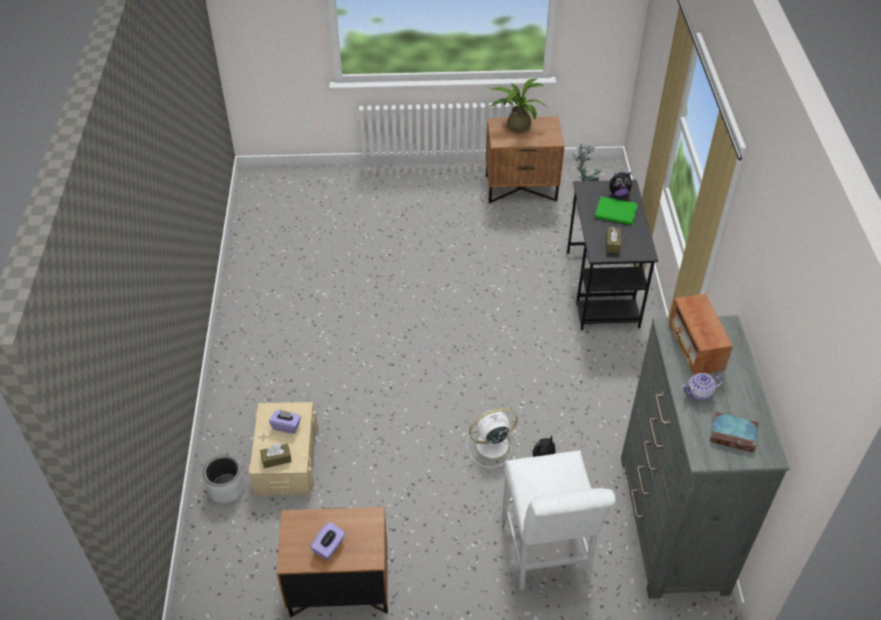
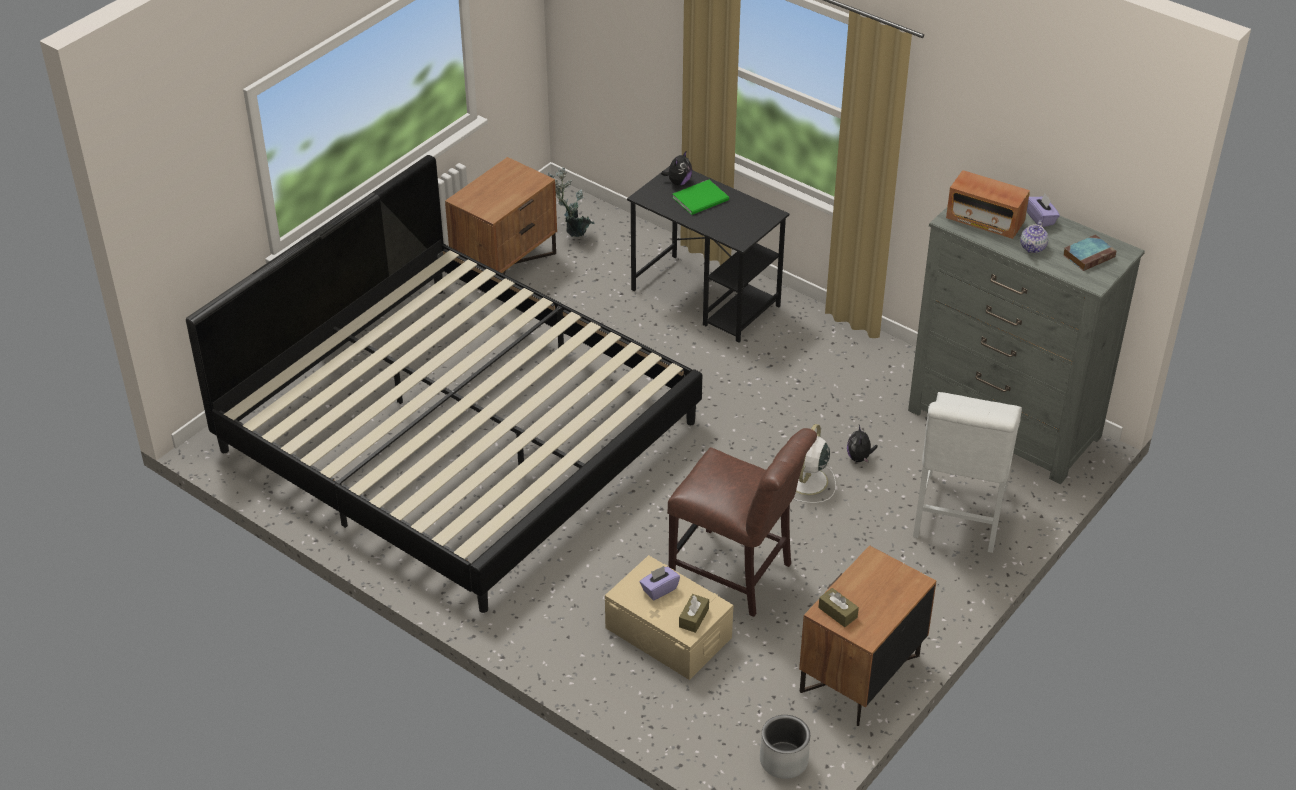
camera: 50 degrees left, 5 degrees down
grey planter [203,455,245,503] -> grey planter moved to [760,715,810,779]
purple tissue box [311,522,345,560] -> purple tissue box moved to [1027,193,1060,227]
potted plant [490,79,549,133] -> none
white chair [502,450,616,590] -> white chair turned 75 degrees clockwise [913,392,1022,553]
brown tissue box [606,227,621,253] -> brown tissue box moved to [818,588,859,627]
none -> bed [186,155,702,613]
none -> brown chair [667,428,817,617]

